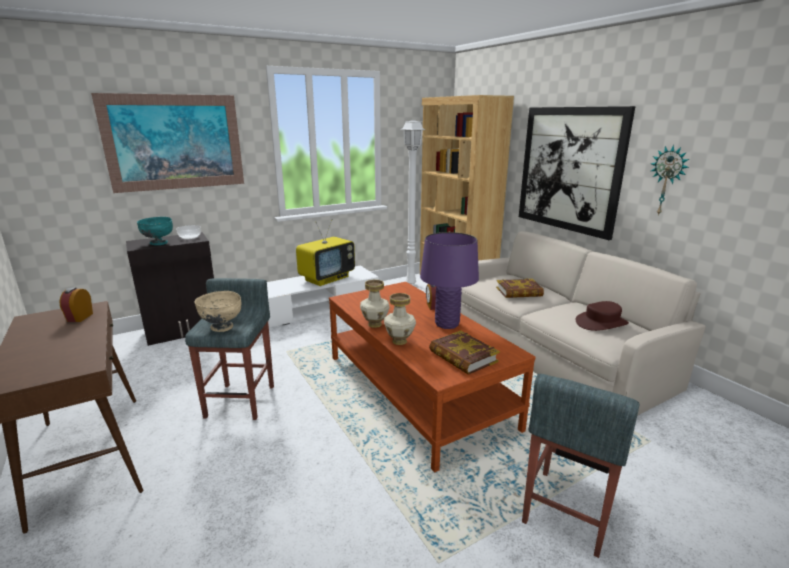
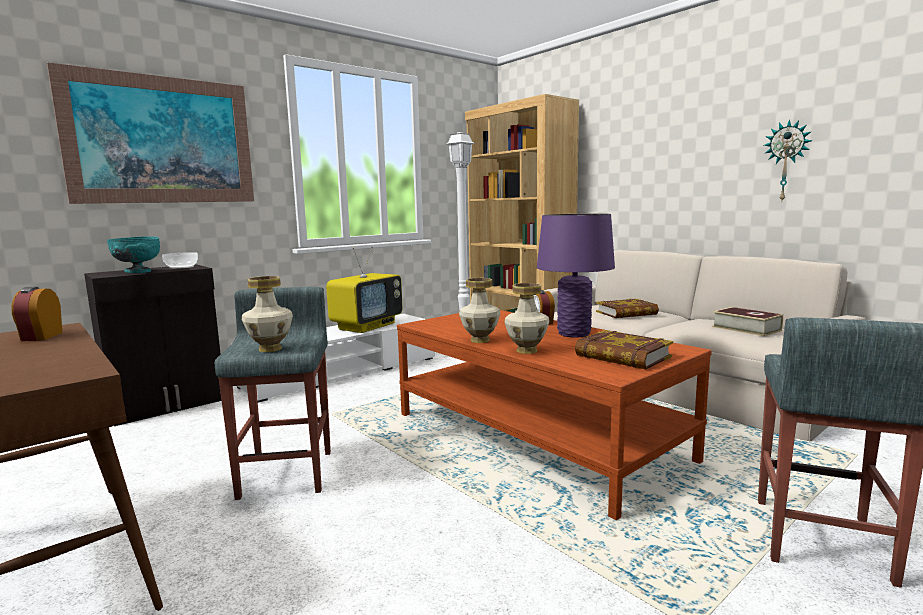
camera: 10 degrees left, 10 degrees down
beige bowl [195,291,241,332] -> vase [242,276,293,352]
picture [519,106,635,240] -> none
brown hat [576,301,629,331] -> book [712,307,783,336]

